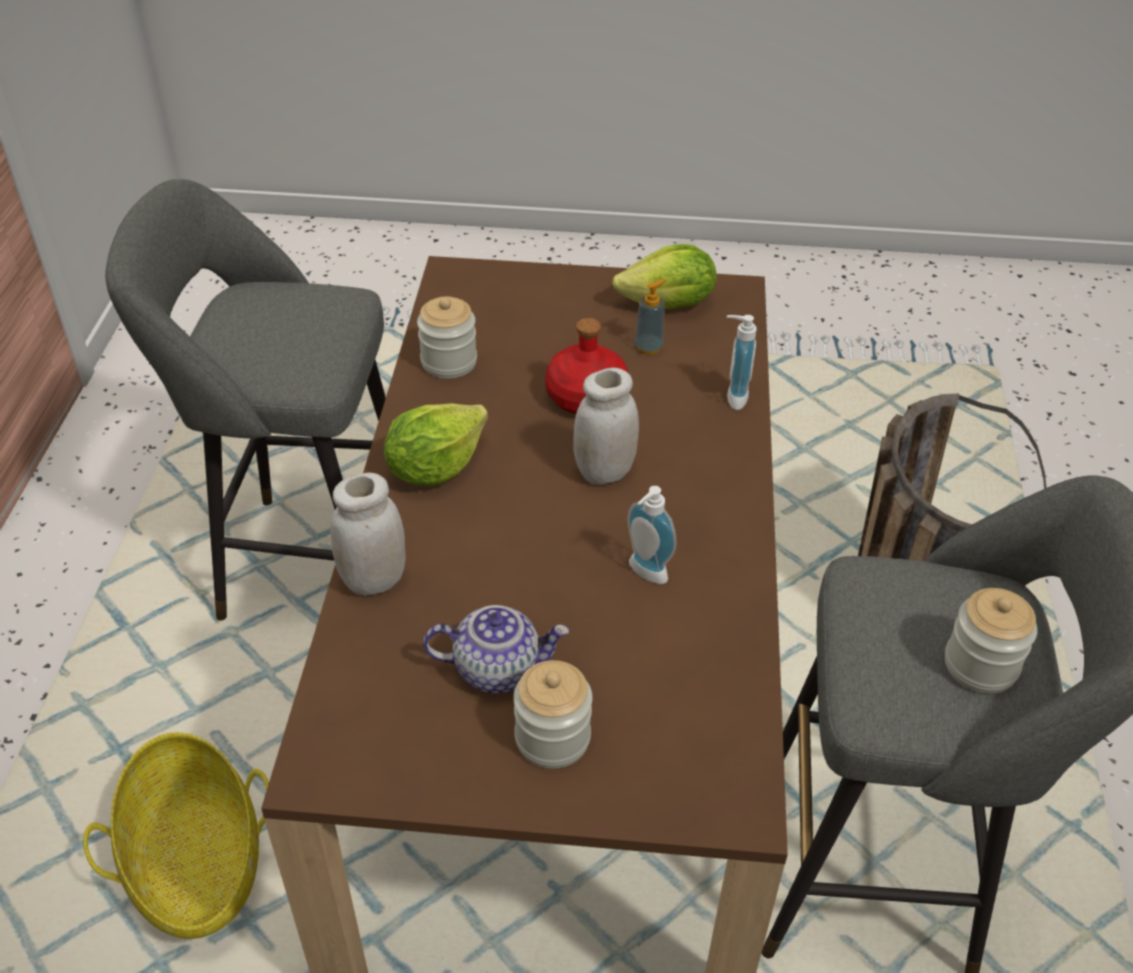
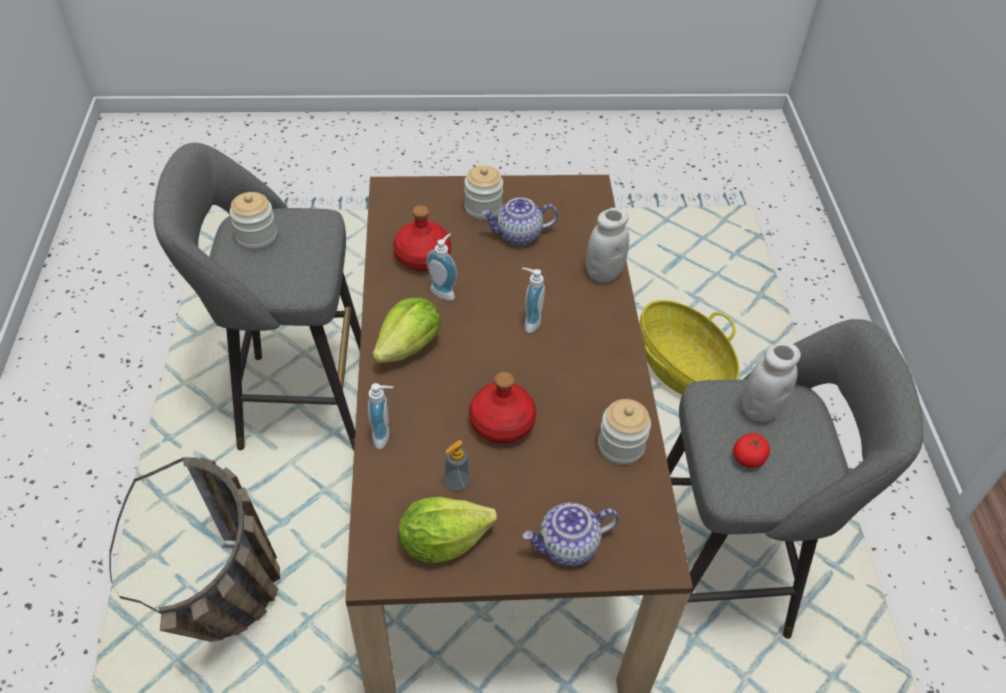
camera: 170 degrees right, 5 degrees up
lettuce [384,403,488,487] -> lettuce moved to [372,298,441,363]
white jar [573,368,639,485] -> white jar moved to [743,341,801,422]
none -> red bottle [393,205,451,271]
none -> soap dispenser [522,267,545,333]
none -> teapot [522,503,619,566]
none -> tomato [733,433,770,468]

